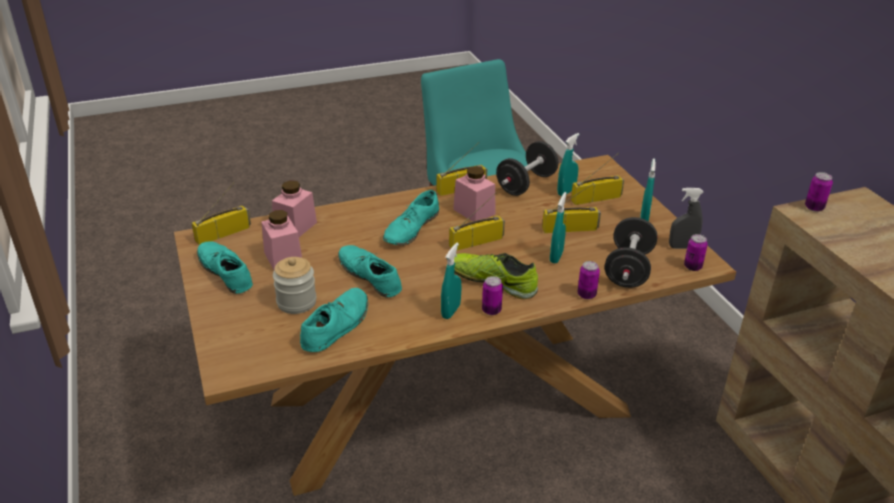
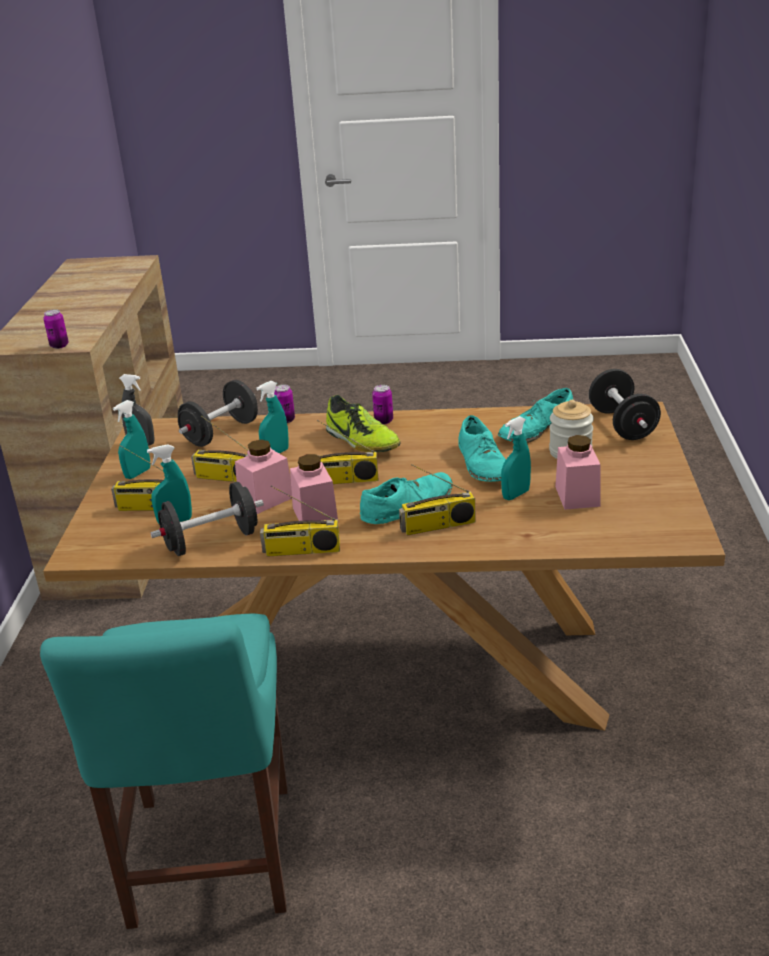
camera: 155 degrees left, 5 degrees down
radio [192,183,251,245] -> radio moved to [399,464,476,535]
turquoise shoe [197,242,253,294] -> none
pink jar [272,181,317,237] -> pink jar moved to [235,440,292,514]
turquoise spray bottle [441,243,461,319] -> turquoise spray bottle moved to [501,416,531,500]
can [684,234,708,271] -> none
none -> black dumbbell [589,369,661,440]

